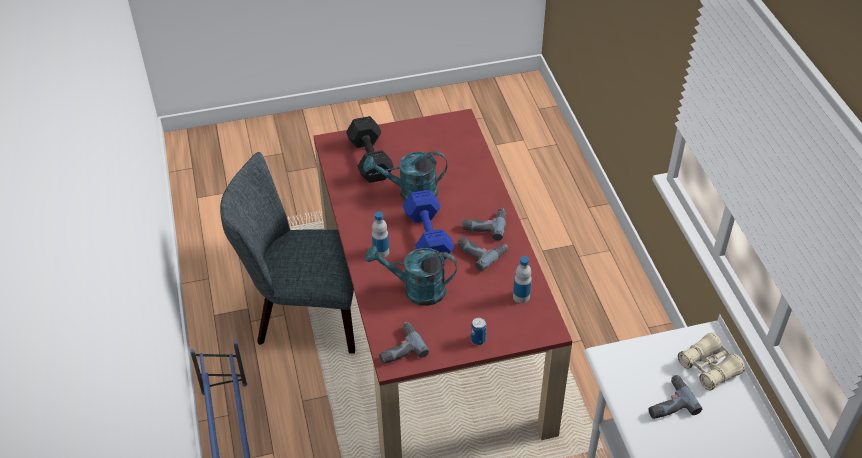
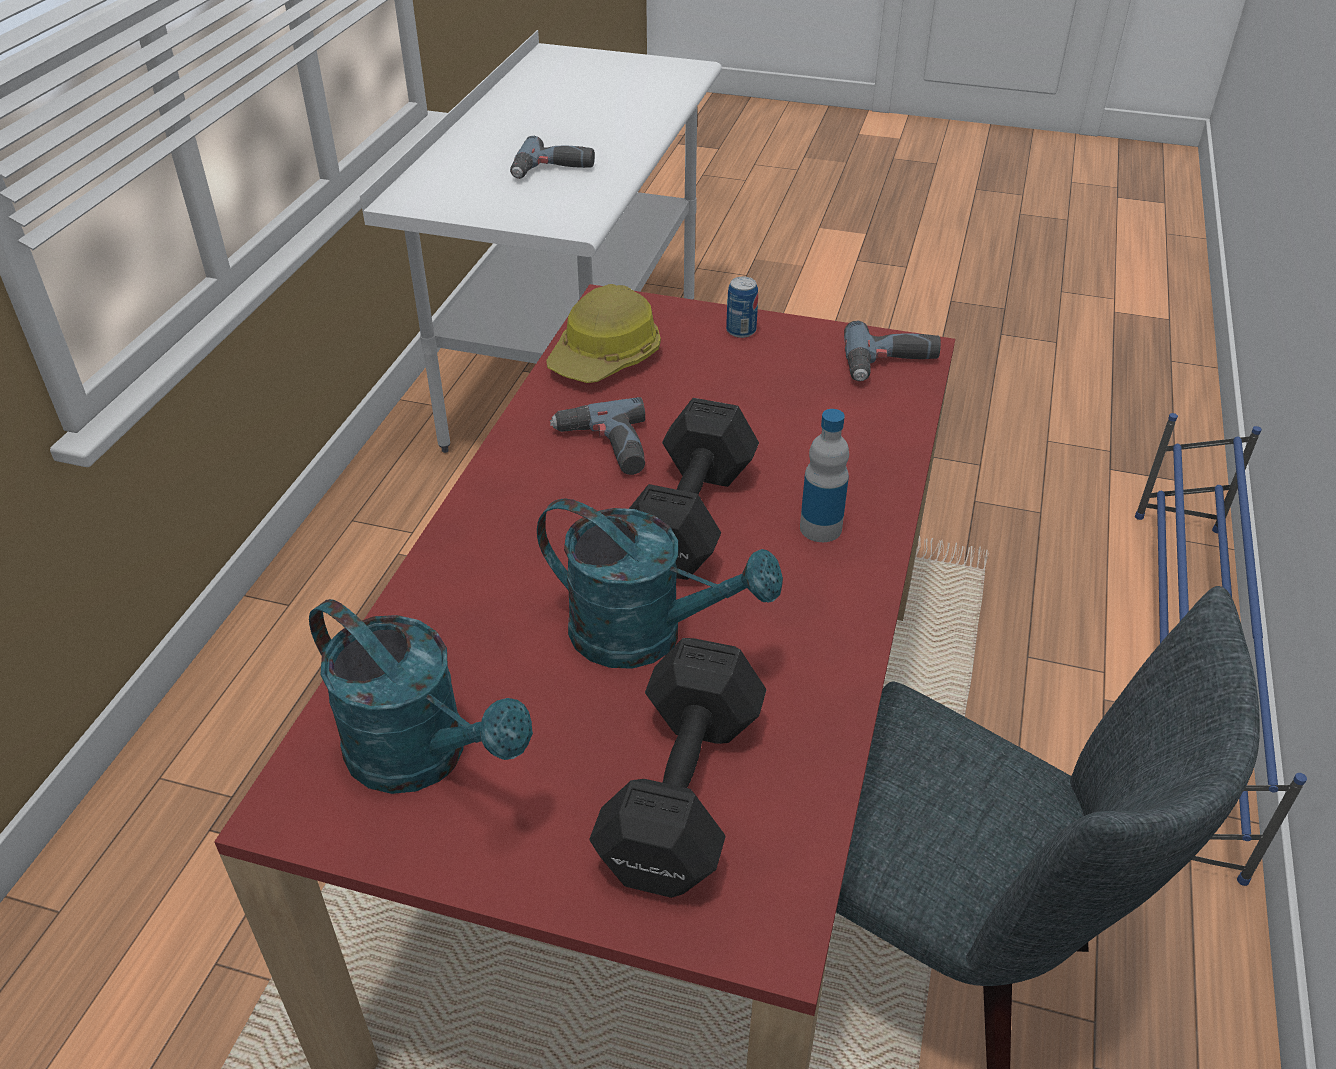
camera: 150 degrees left, 5 degrees down
turquoise watering can [366,246,457,306] -> turquoise watering can moved to [309,599,533,794]
blue dumbbell [403,190,454,260] -> black dumbbell [629,398,759,580]
power drill [462,208,506,241] -> none
bottle [513,256,532,303] -> hard hat [546,284,661,383]
beige binoculars [678,333,745,391] -> none

